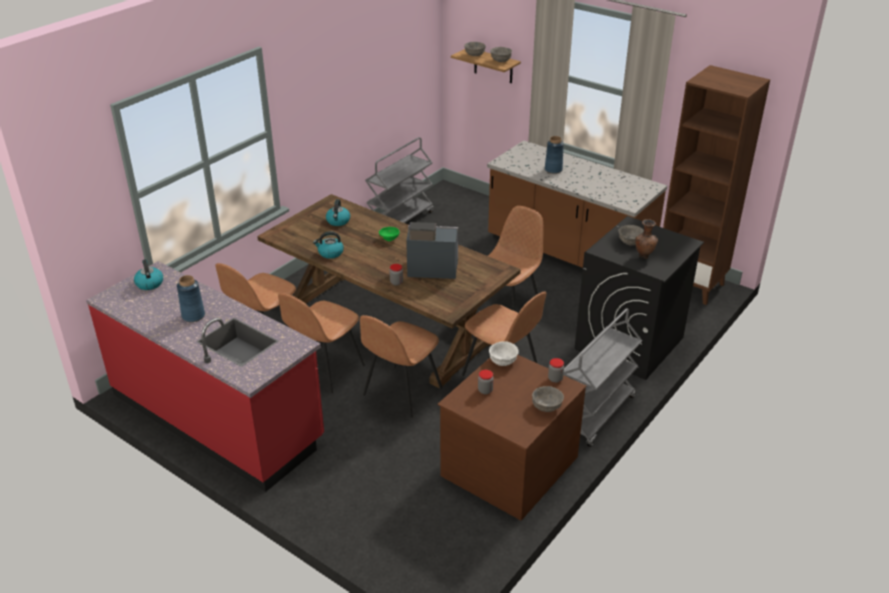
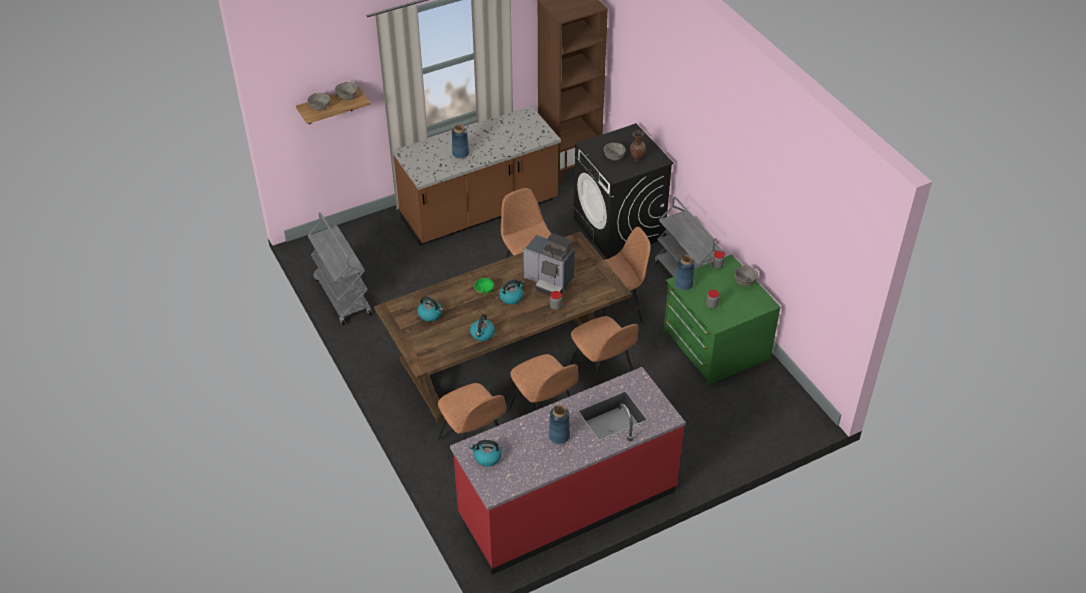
camera: 65 degrees left, 10 degrees up
coffee machine [406,222,458,279] -> coffee machine turned 90 degrees counterclockwise [523,233,575,296]
brown dresser [438,355,586,520] -> green dresser [664,254,781,385]
white bowl [489,341,519,366] -> blue vase [675,255,695,290]
none -> kettle [499,280,525,305]

